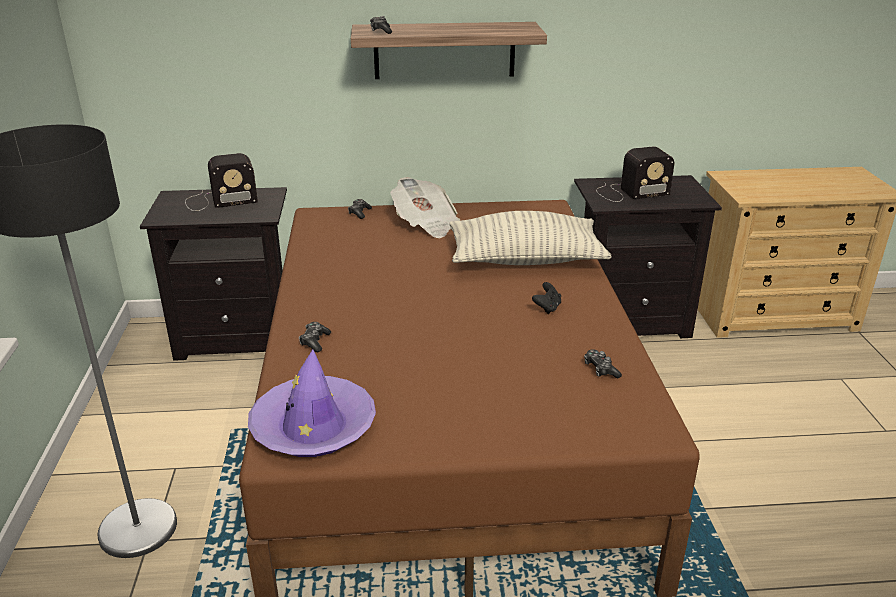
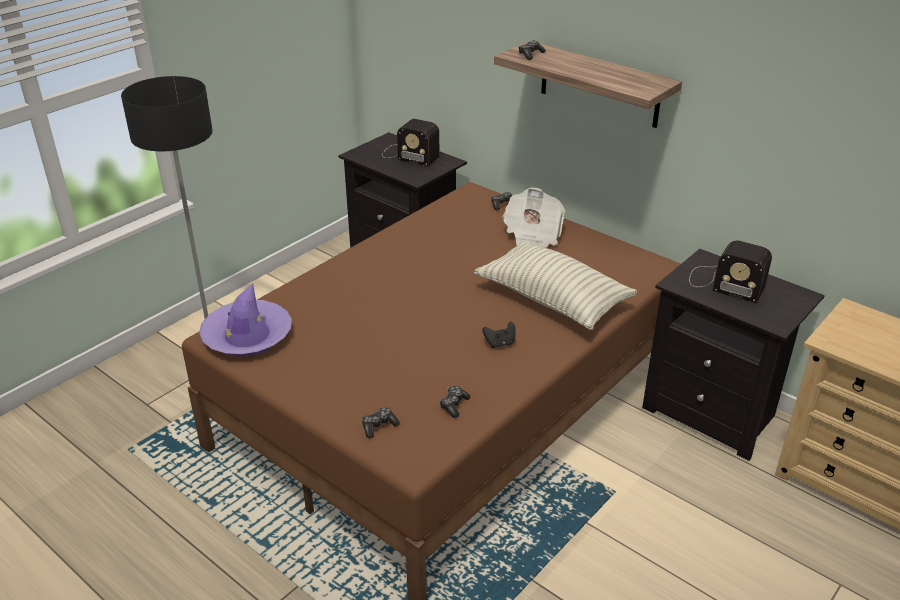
camera: 45 degrees right, 5 degrees up
game controller [299,322,331,352] -> game controller moved to [362,407,400,438]

